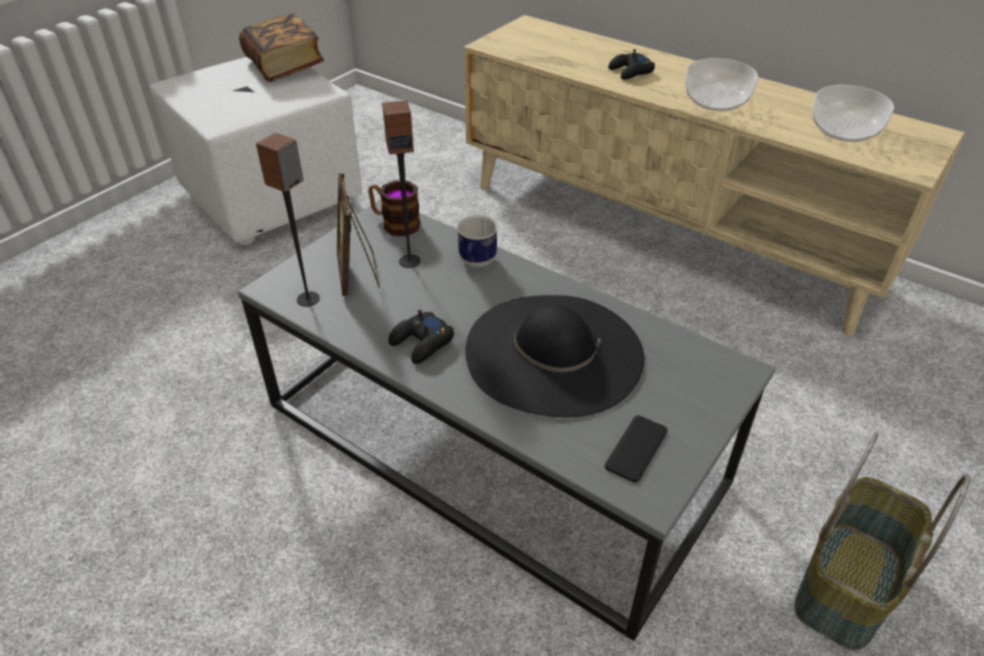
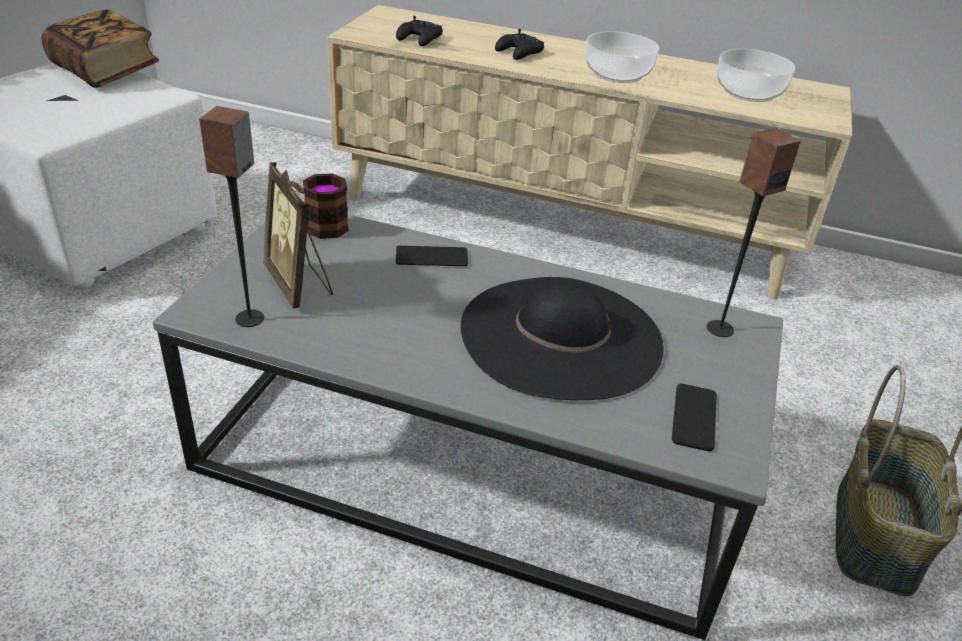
camera: 20 degrees left, 5 degrees down
speaker [382,100,421,268] -> speaker moved to [707,128,801,337]
black game controller [389,310,454,364] -> black game controller moved to [396,16,443,46]
mug [457,215,498,267] -> phone [396,246,468,266]

